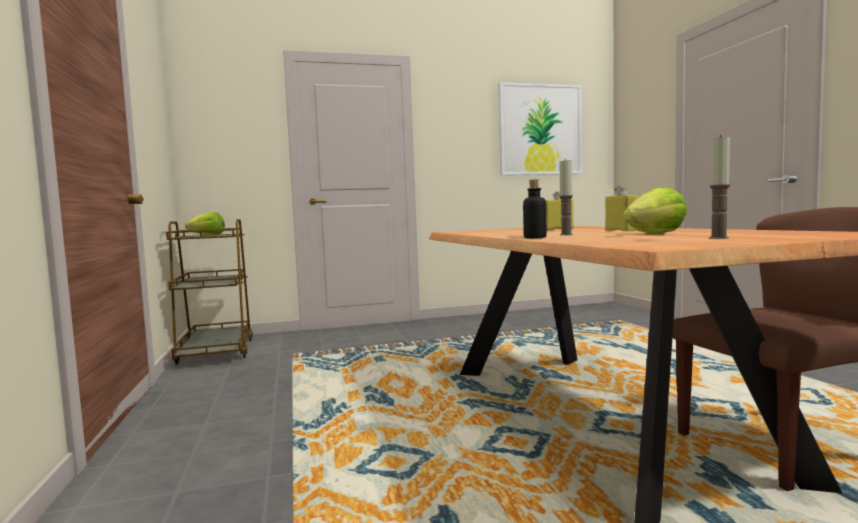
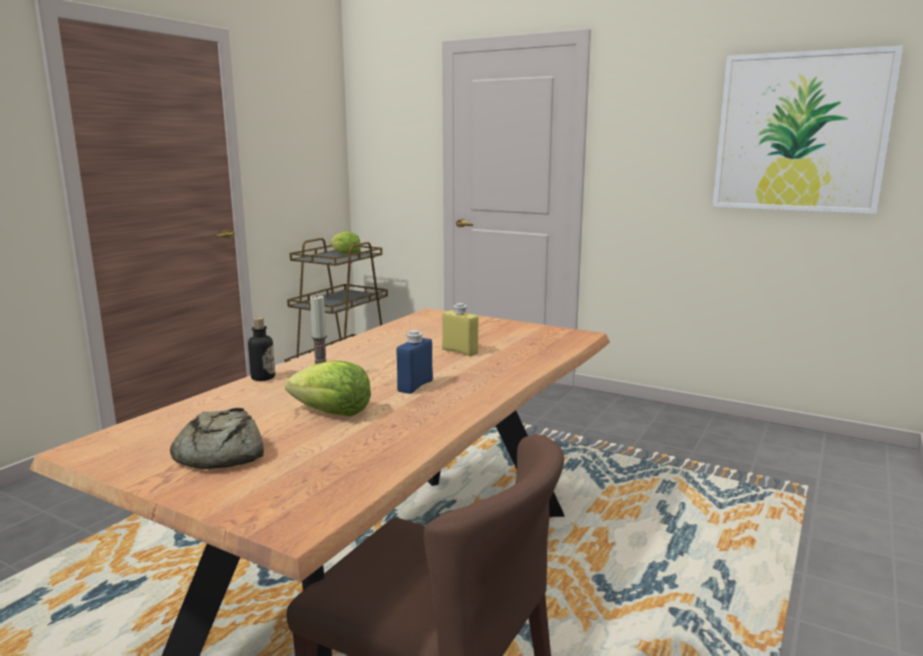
camera: 45 degrees right, 10 degrees up
yellow bottle [605,186,637,231] -> blue bottle [397,330,433,394]
candle [709,135,730,239] -> bread [170,408,264,469]

